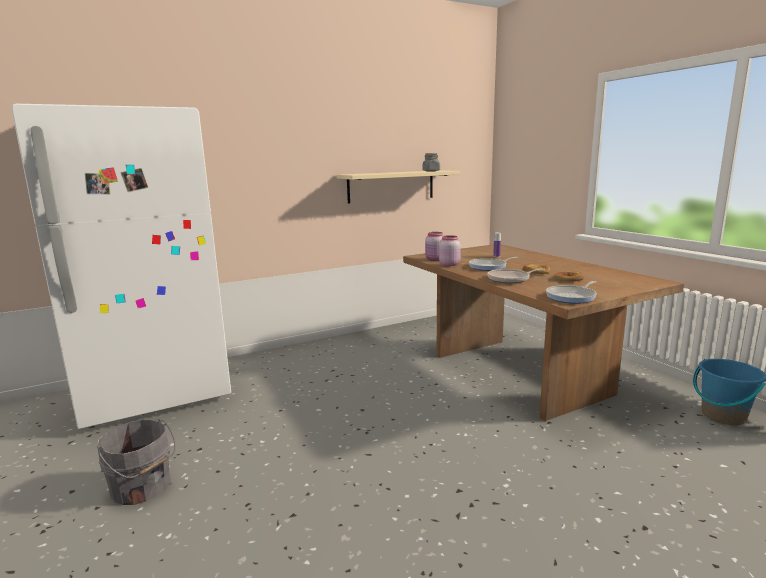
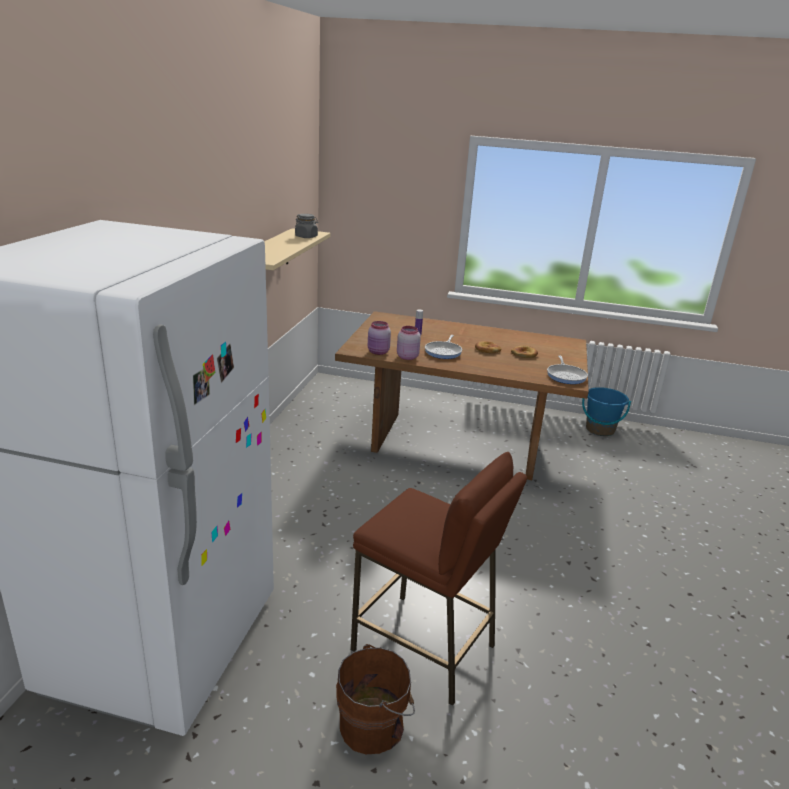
camera: 50 degrees left, 10 degrees up
grey bucket [97,418,176,505] -> brown bucket [336,644,415,754]
frying pan [487,268,545,283] -> none
none -> brown stool [350,452,527,706]

